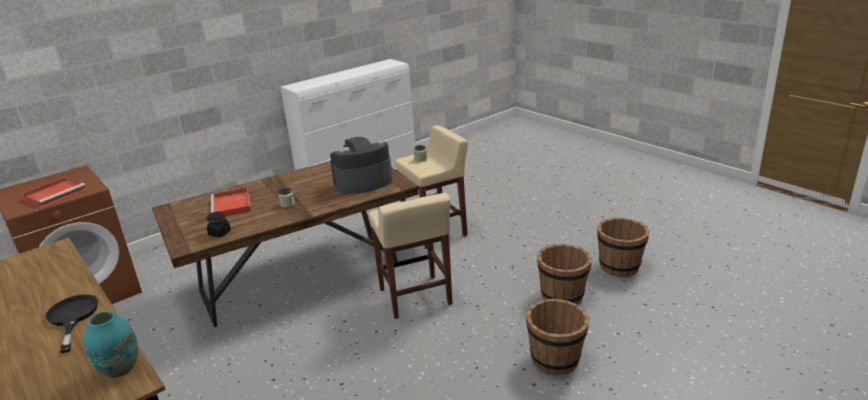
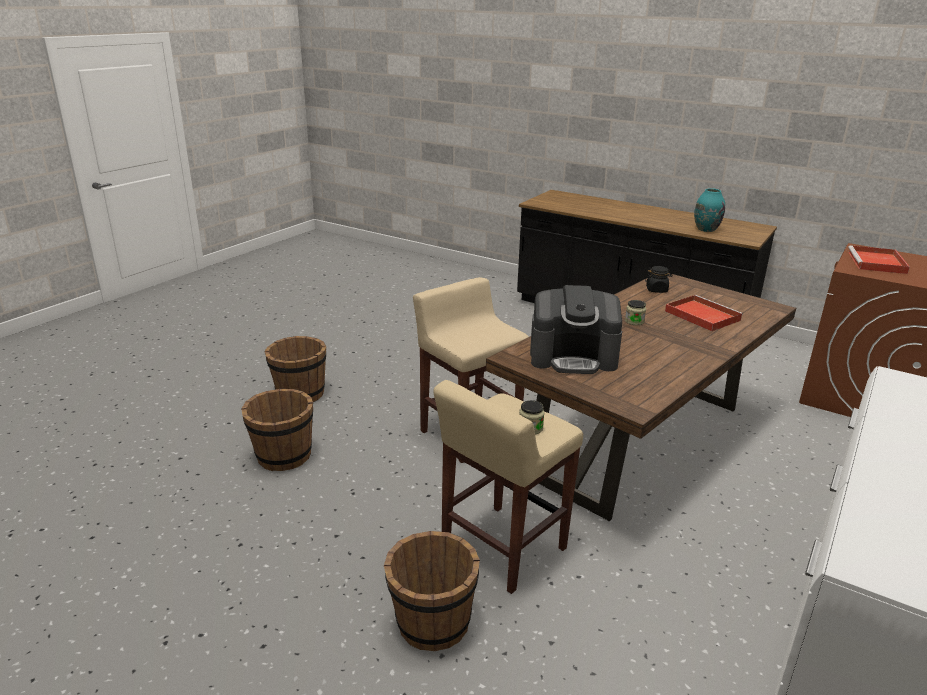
camera: 160 degrees right, 0 degrees up
black frying pan [45,294,98,353] -> none
turquoise vase [84,311,138,378] -> turquoise vase moved to [694,188,725,232]
coffee machine [330,137,392,194] -> coffee machine turned 45 degrees clockwise [530,285,622,374]
brown bucket [597,218,650,277] -> brown bucket moved to [384,531,480,651]

